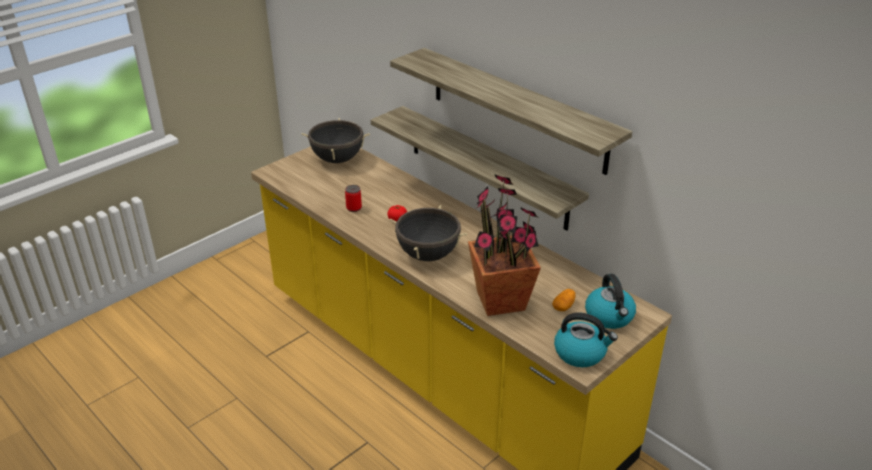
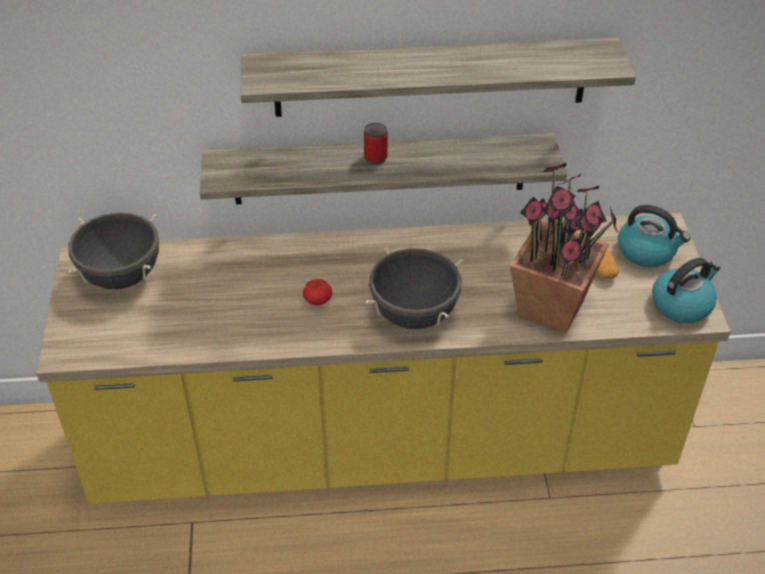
camera: 50 degrees left, 10 degrees up
can [345,185,362,212] -> can moved to [364,123,388,164]

